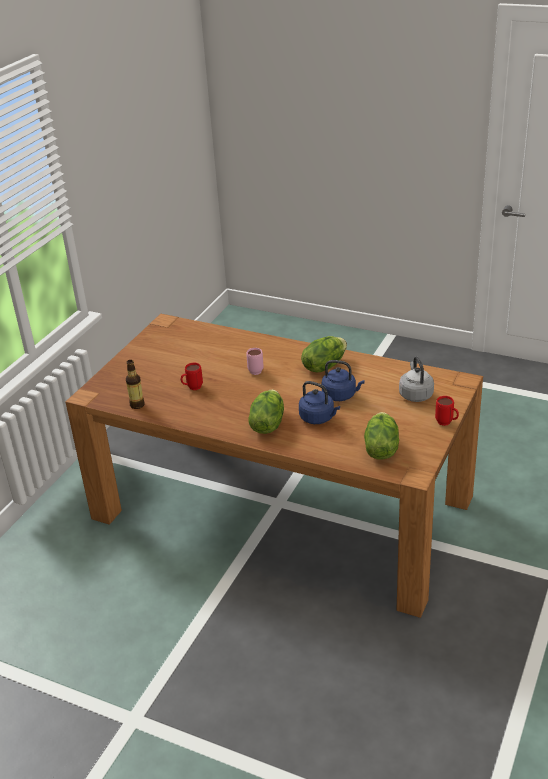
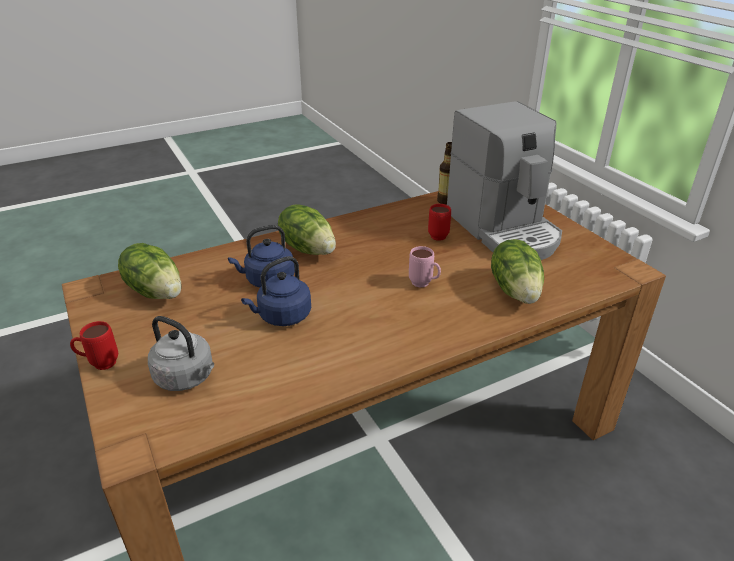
camera: 125 degrees right, 0 degrees up
lettuce [301,336,347,372] -> lettuce moved to [491,239,544,304]
none -> coffee machine [447,101,562,260]

